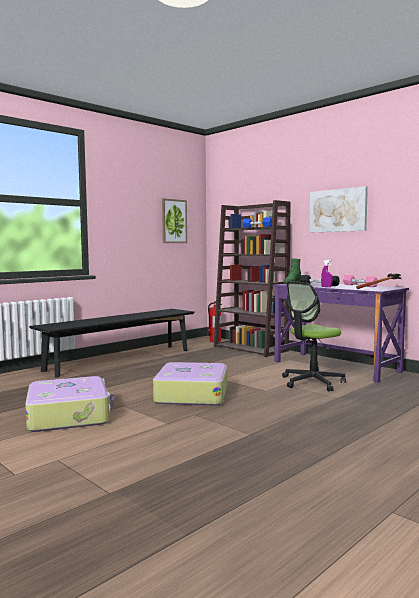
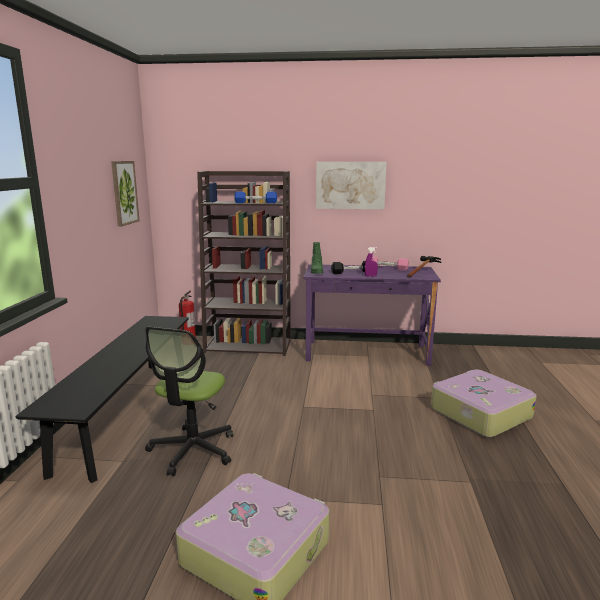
camera: 40 degrees left, 10 degrees up
suitcase [153,362,227,406] -> suitcase moved to [431,369,536,438]
office chair [282,281,346,391] -> office chair moved to [145,327,233,476]

